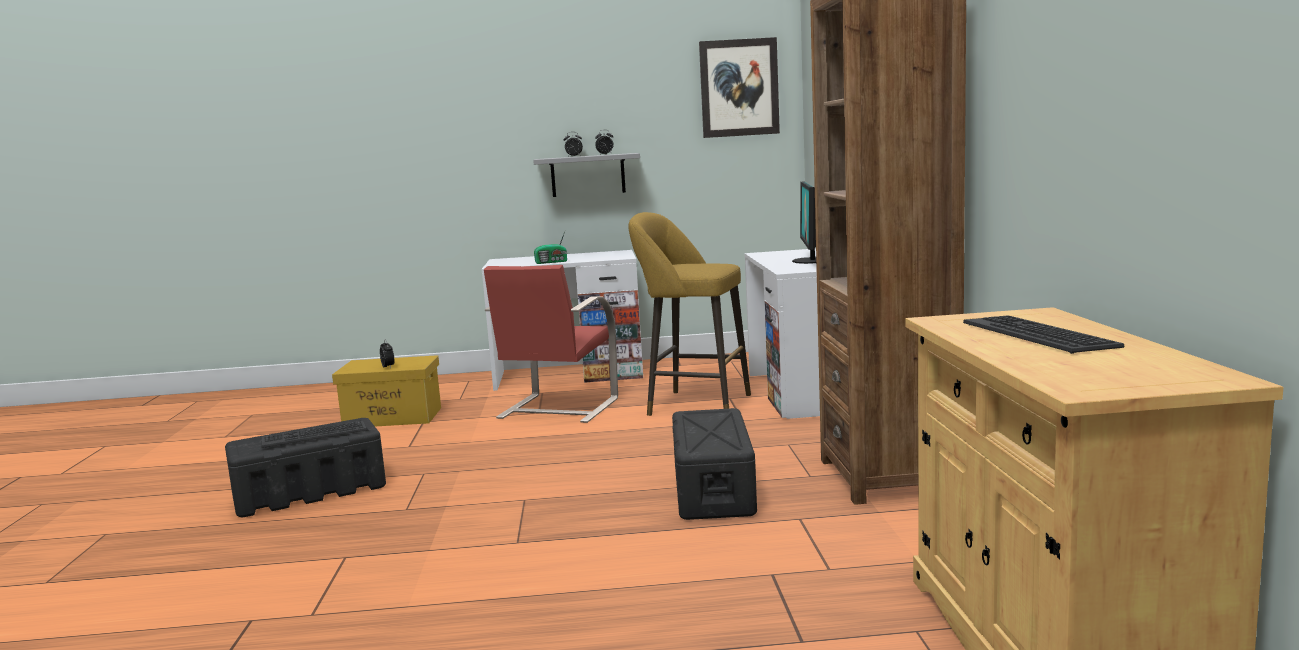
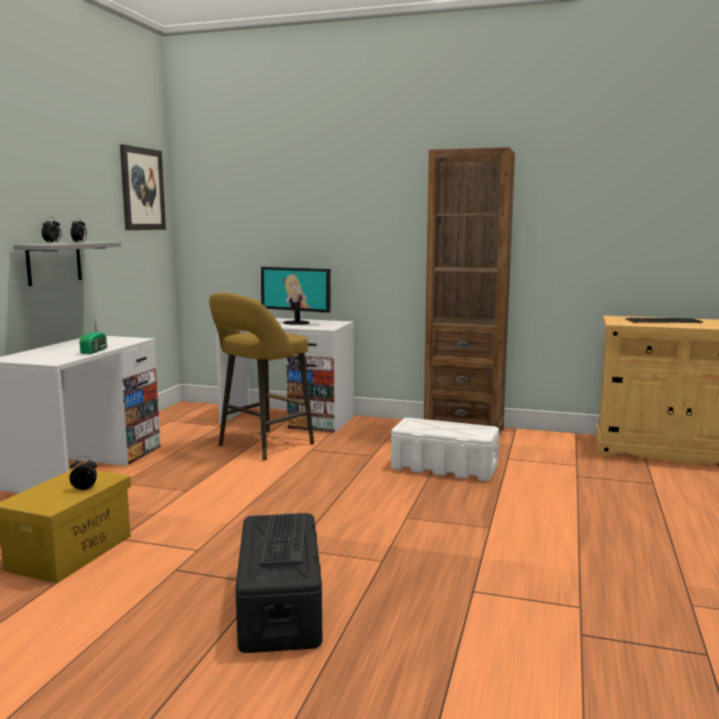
camera: 70 degrees left, 0 degrees up
red chair [484,265,618,423] -> none
black storage box [672,408,757,520] -> white storage box [391,418,499,481]

